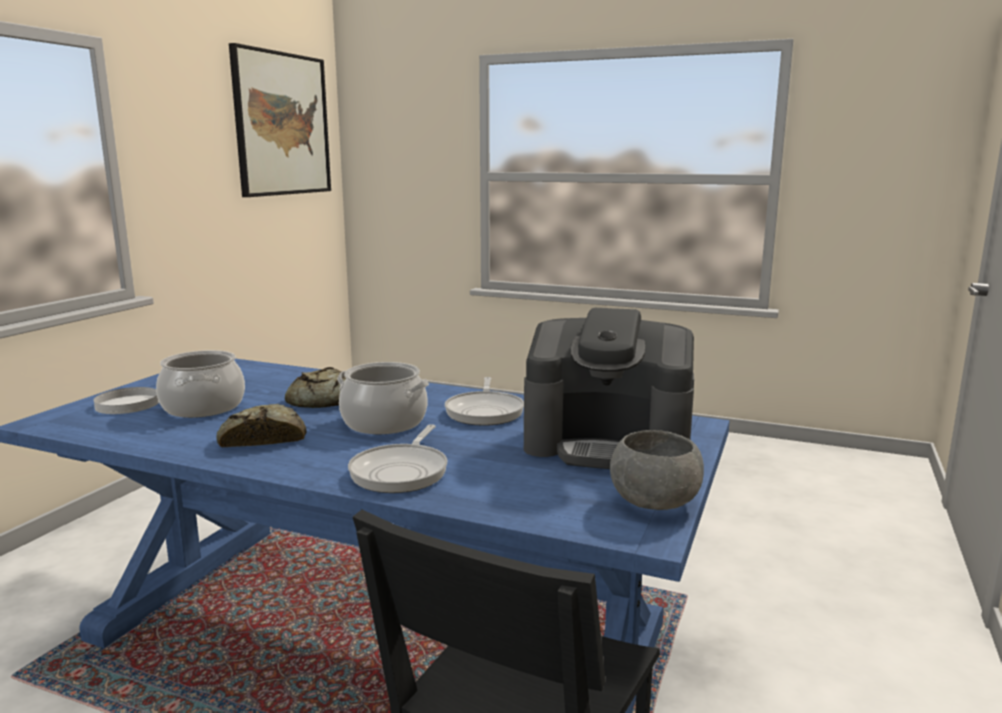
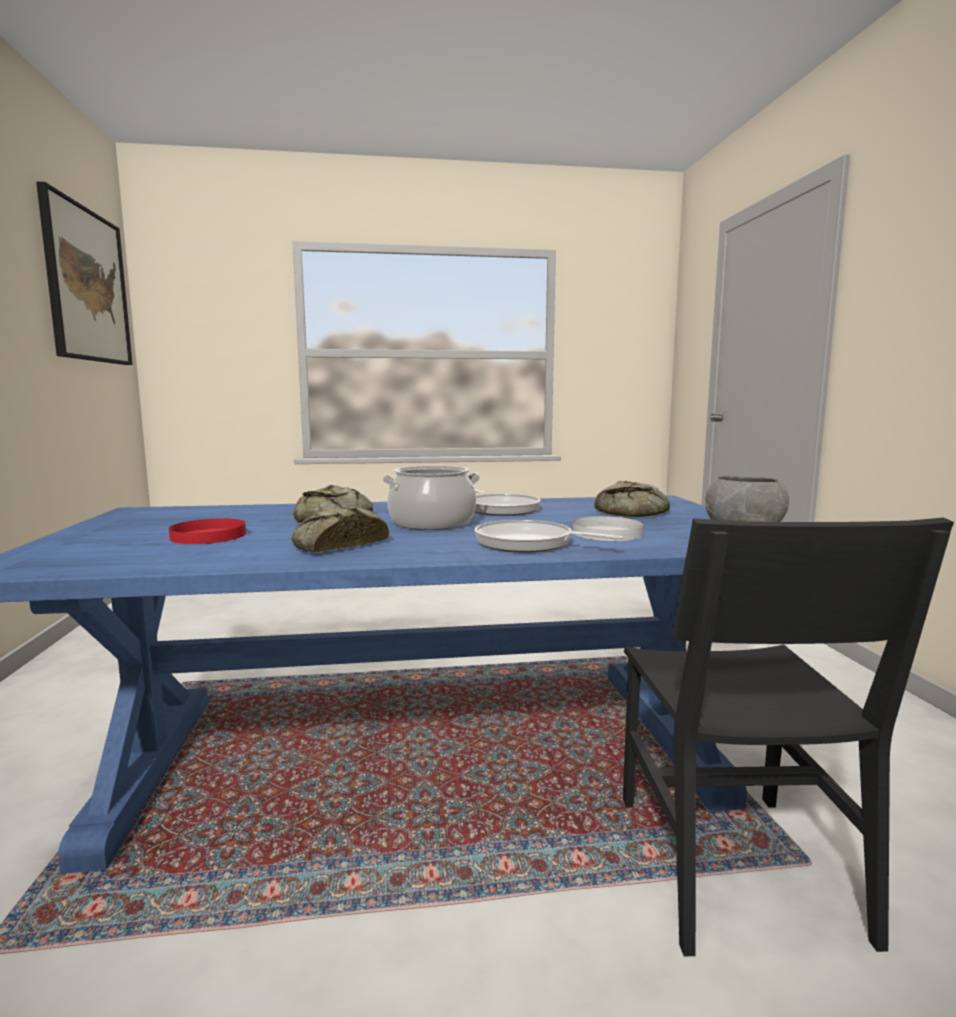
camera: 30 degrees left, 5 degrees down
white plate [94,387,159,414] -> white plate moved to [573,516,643,541]
cooking pot [156,350,245,418] -> red plate [169,519,246,544]
frying pan [348,424,447,493] -> frying pan turned 135 degrees clockwise [475,520,623,553]
coffee machine [524,308,694,469] -> bread [594,481,670,517]

